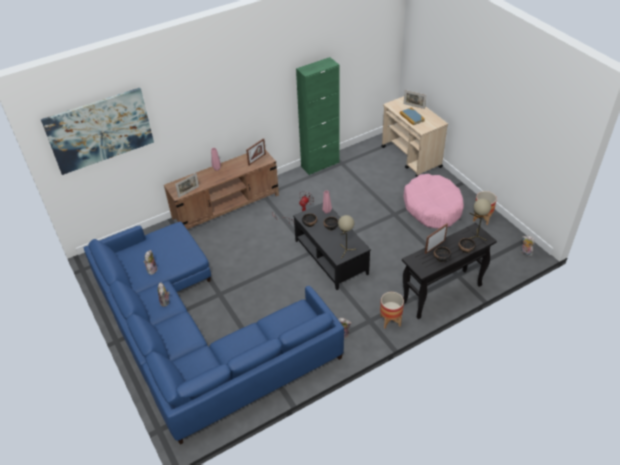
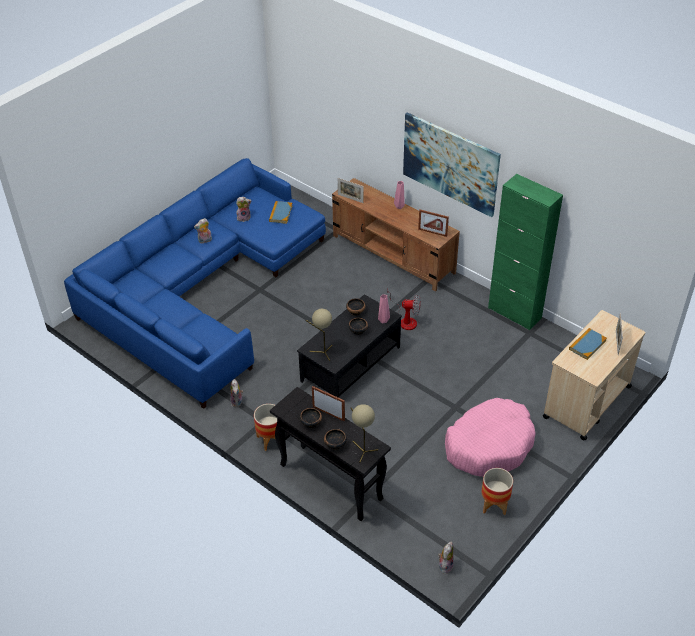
camera: 70 degrees right, 0 degrees up
picture [41,88,154,175] -> picture moved to [403,112,501,217]
none -> book [269,201,293,224]

